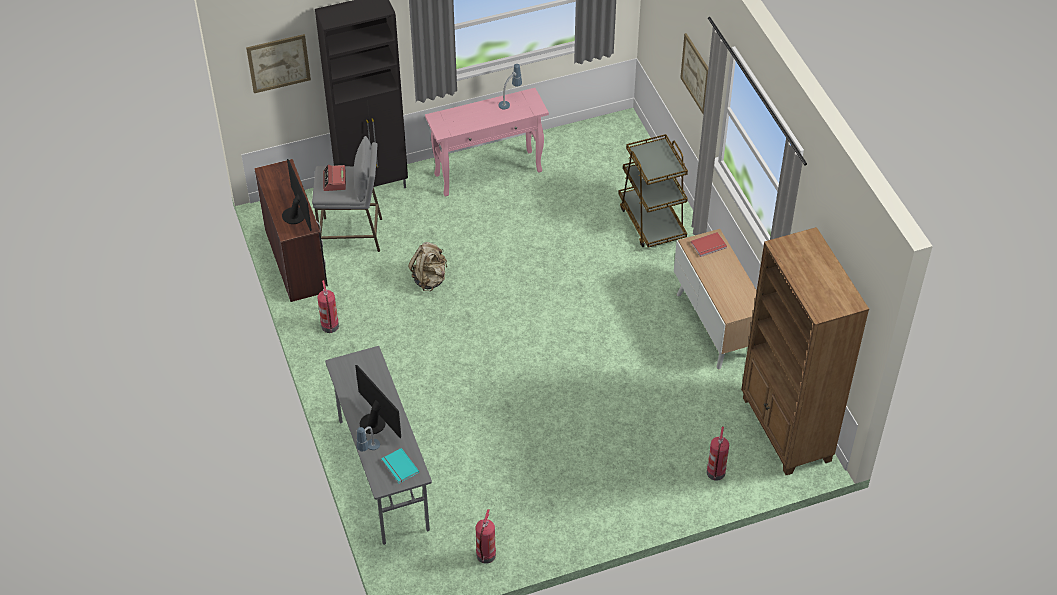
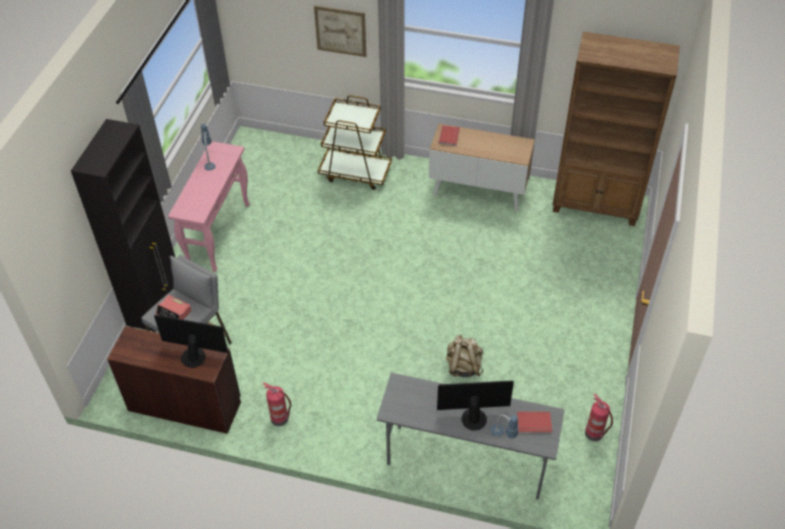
camera: 55 degrees left, 0 degrees up
picture [246,34,311,93] -> none
turquoise book [381,448,419,483] -> red book [517,412,552,433]
beige backpack [409,242,447,291] -> beige backpack moved to [446,335,483,377]
fire extinguisher [707,427,729,481] -> none

